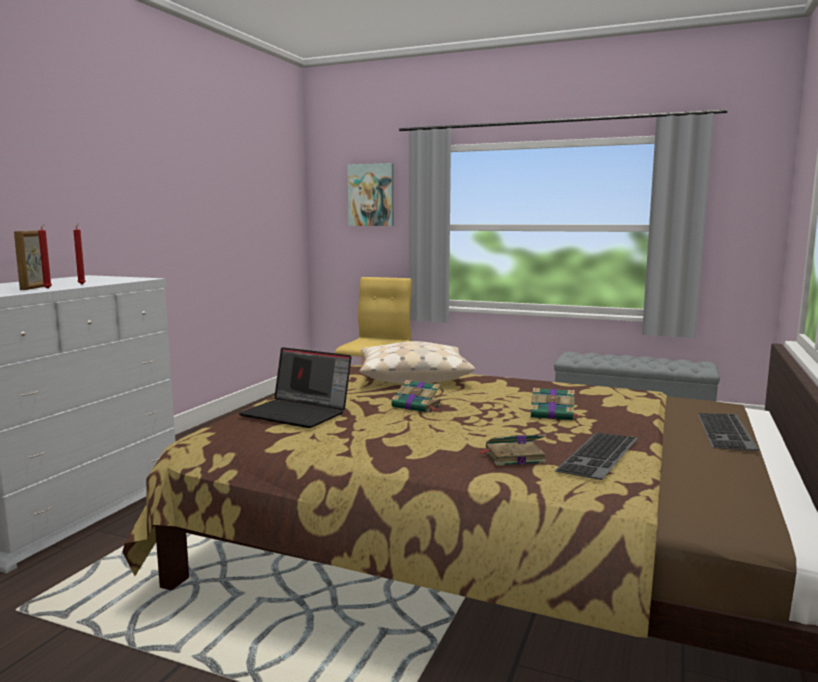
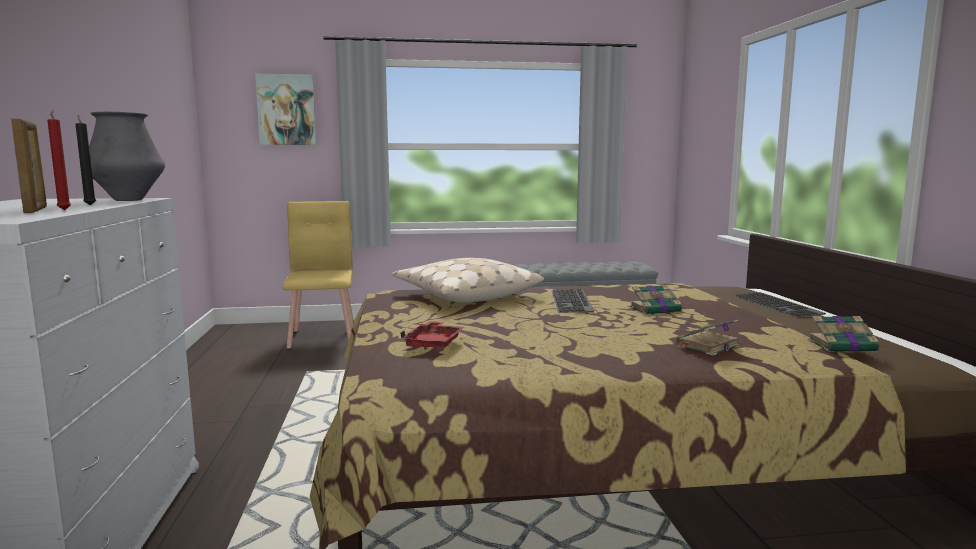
camera: 30 degrees left, 0 degrees up
red candle [73,224,86,284] -> black candle [76,115,96,206]
laptop [239,347,352,428] -> red tray [400,321,464,350]
book [391,380,442,413] -> book moved to [808,316,882,352]
keyboard [555,432,638,480] -> keyboard moved to [552,289,594,313]
none -> vase [89,112,165,201]

